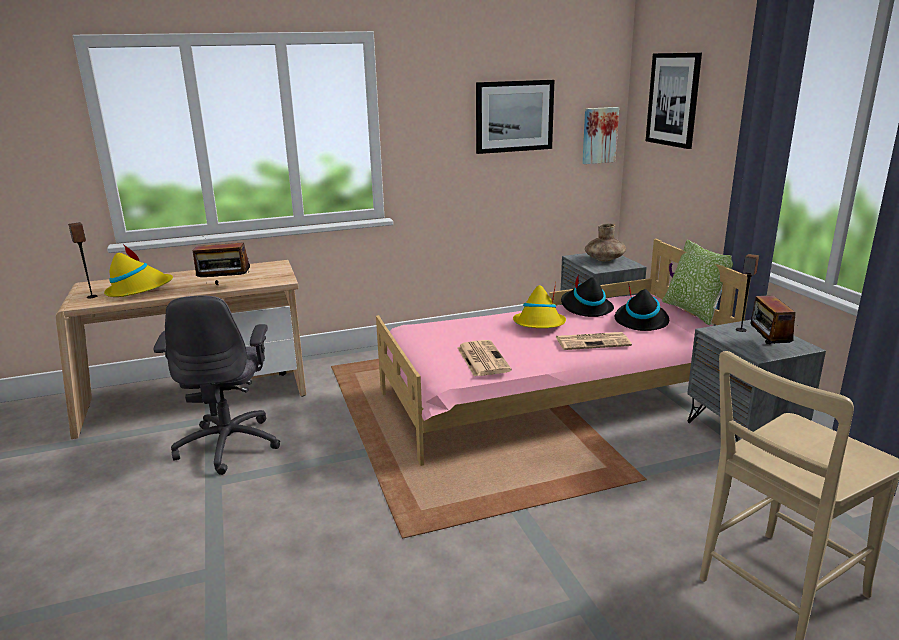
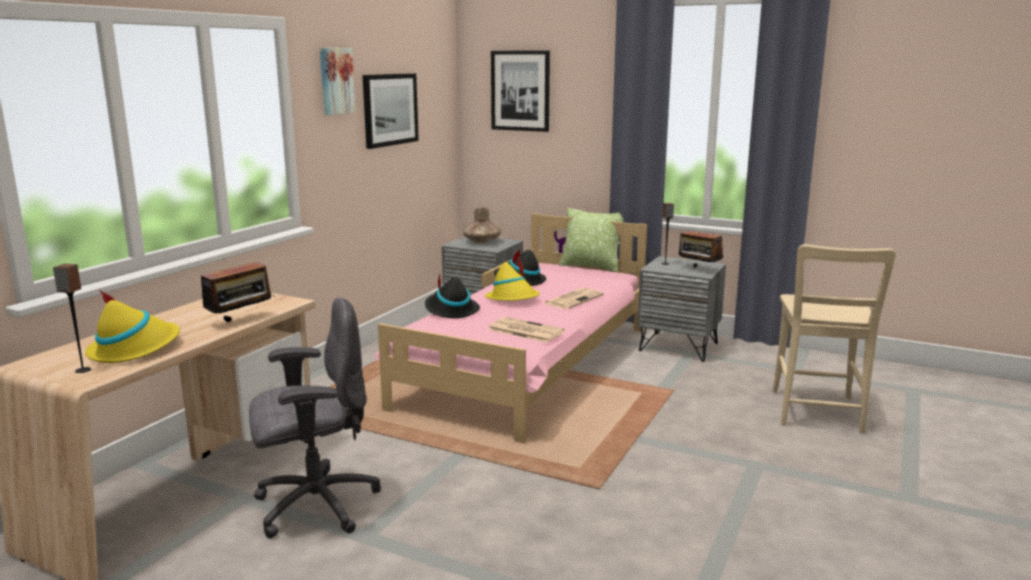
camera: 45 degrees left, 5 degrees down
grey office chair [154,296,280,475] -> grey office chair turned 60 degrees counterclockwise [249,298,381,539]
picture [582,107,619,164] -> picture moved to [320,48,356,115]
black hat [615,283,669,331] -> black hat moved to [425,273,480,318]

